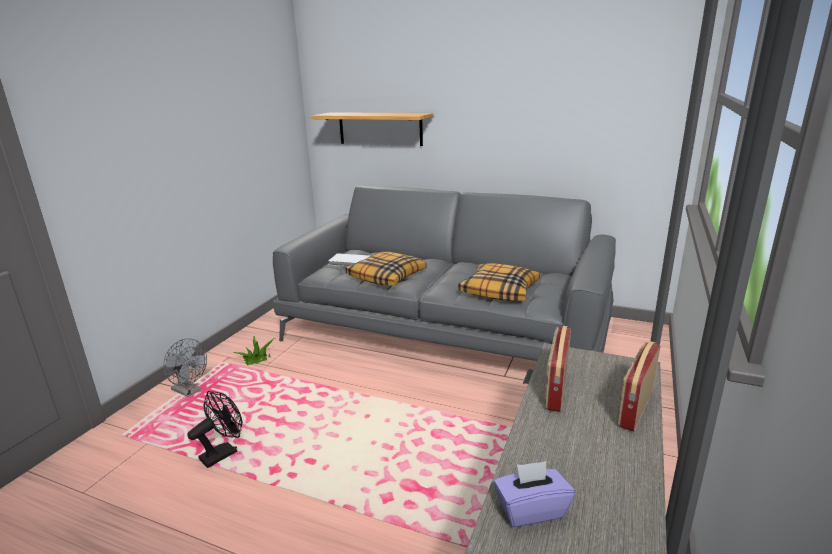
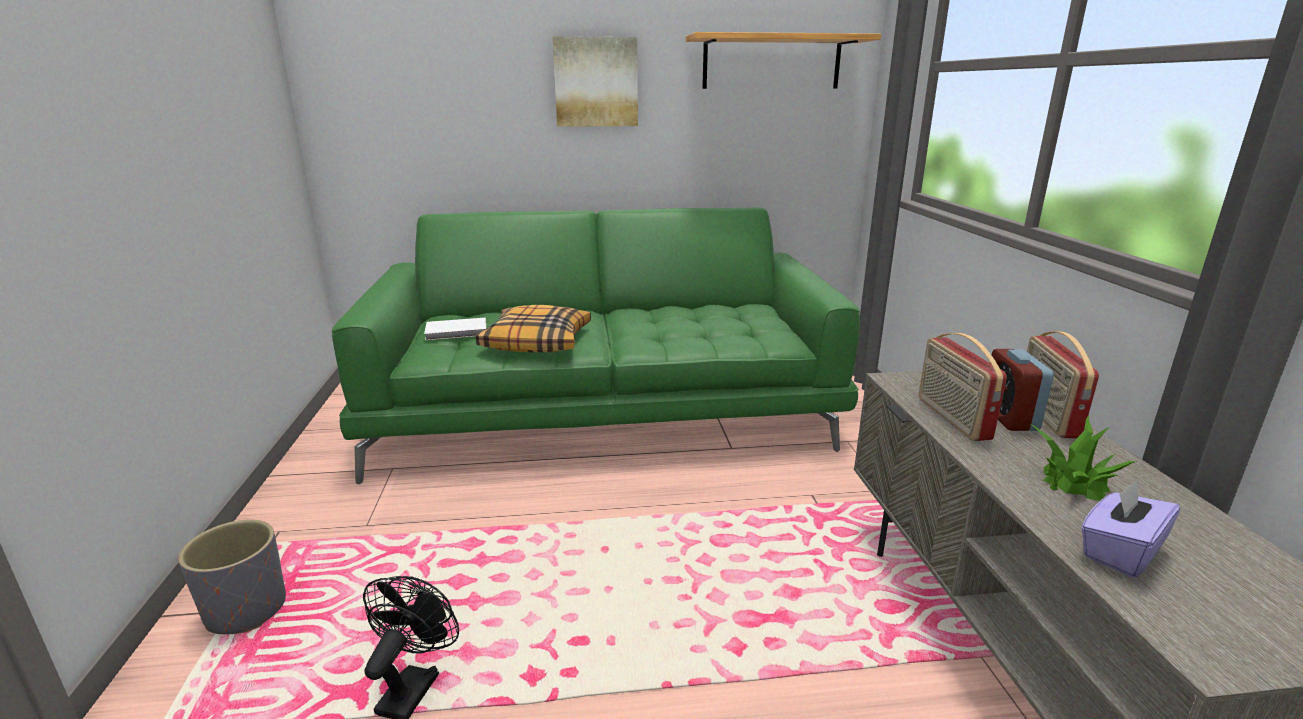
camera: 30 degrees left, 0 degrees up
grey fan [163,338,207,397] -> grey planter [178,520,286,635]
potted plant [233,336,275,365] -> potted plant moved to [1029,416,1137,501]
grey sofa [273,186,616,361] -> green sofa [332,208,860,484]
shelf [311,112,433,146] -> shelf moved to [686,32,881,89]
pillow [458,263,540,301] -> none
none -> picture [553,36,638,127]
none -> alarm clock [992,349,1054,431]

